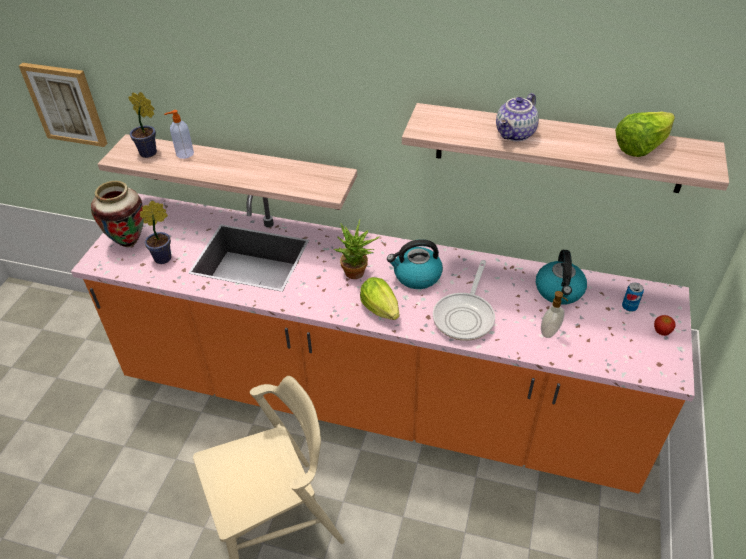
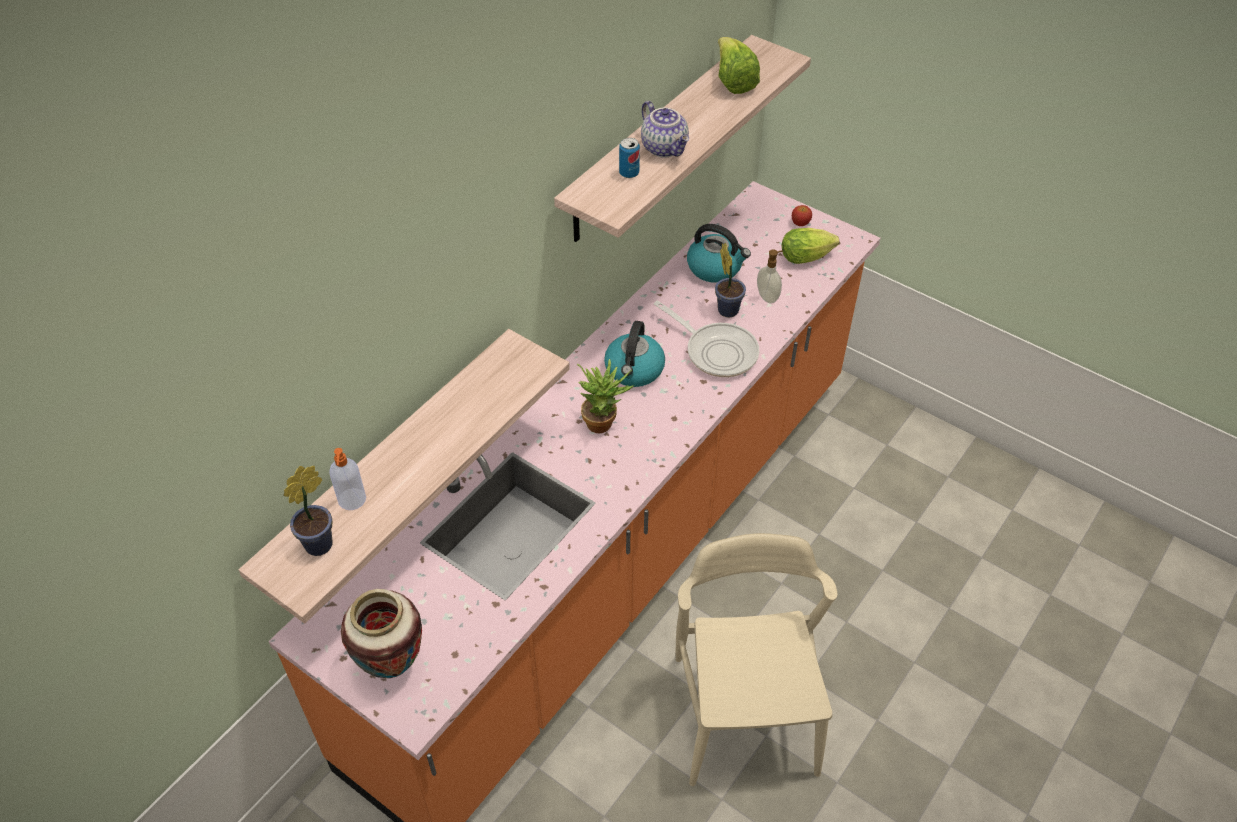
camera: 70 degrees left, 5 degrees up
picture [19,63,108,147] -> none
potted plant [140,201,171,264] -> potted plant moved to [715,243,746,317]
lettuce [360,277,399,320] -> lettuce moved to [782,228,839,264]
can [622,283,644,312] -> can moved to [619,138,640,178]

